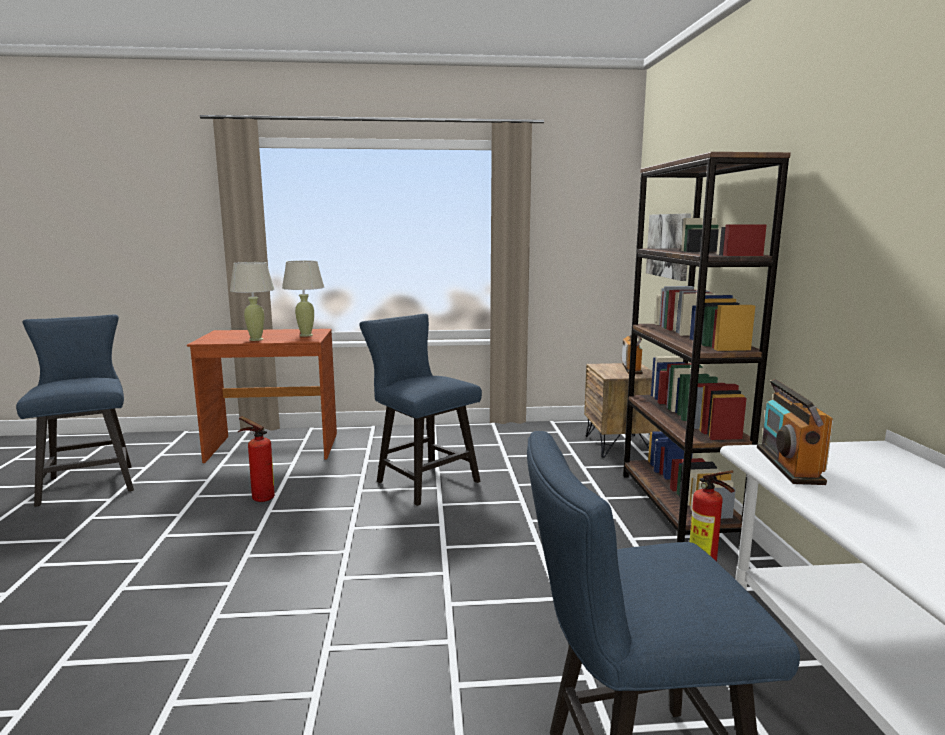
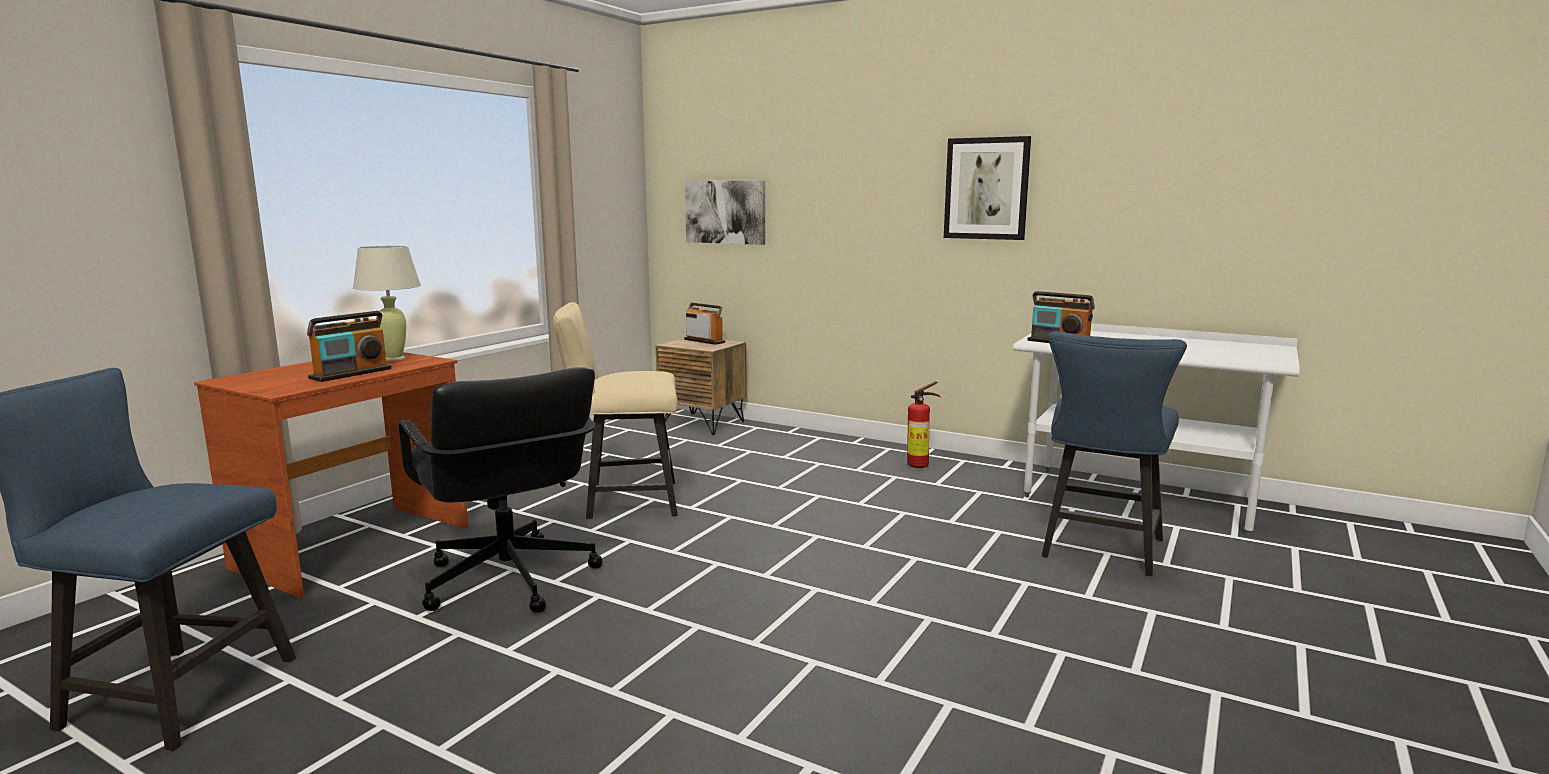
camera: 55 degrees left, 0 degrees up
beige table lamp [230,262,275,341] -> radio [307,311,391,382]
fire extinguisher [238,416,275,502] -> black office chair [398,367,603,613]
blue chair [359,314,482,506] -> beige chair [553,302,678,519]
brown bookcase [623,152,791,542] -> none
none -> picture [944,136,1031,240]

